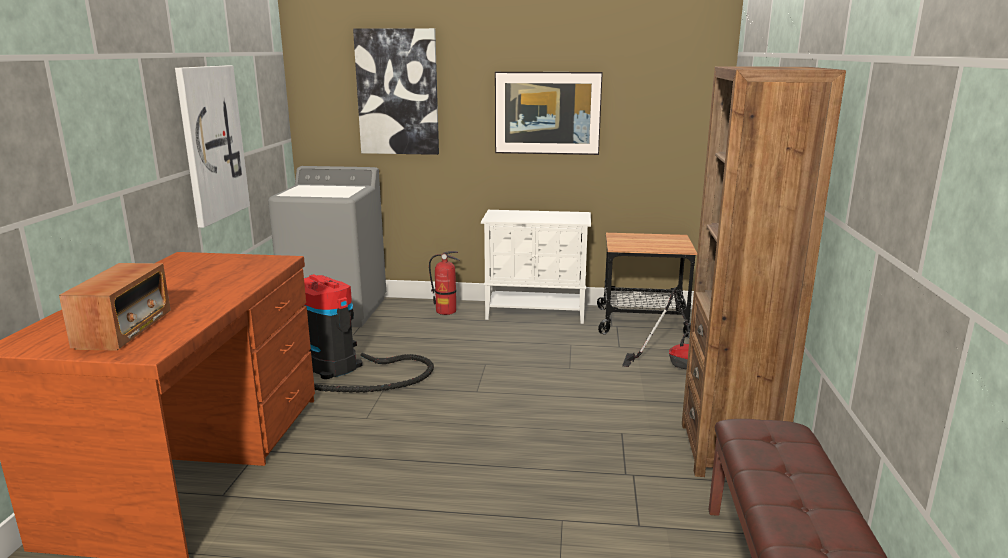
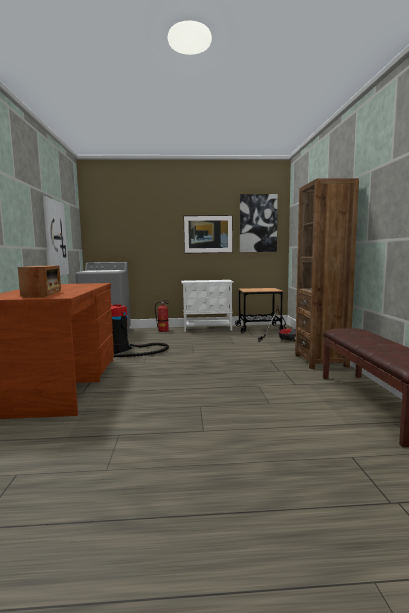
camera: 10 degrees left, 10 degrees down
picture [353,28,439,155] -> picture moved to [240,194,278,252]

